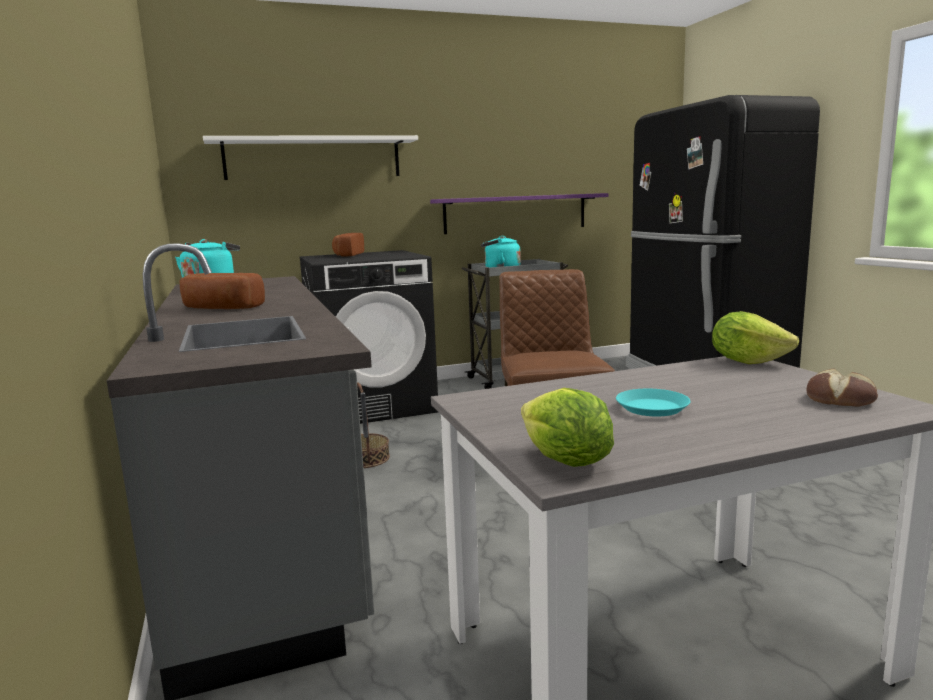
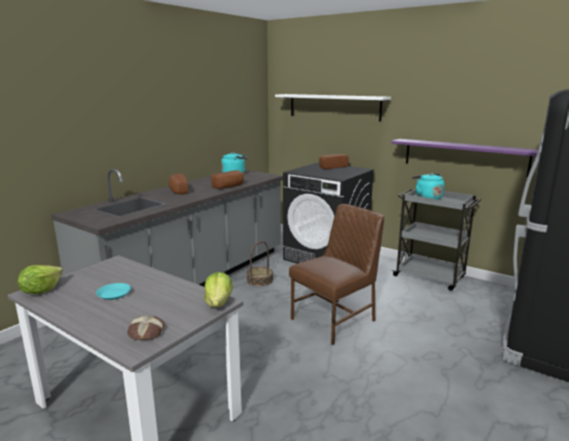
camera: 55 degrees right, 5 degrees up
none -> bread [211,170,244,189]

